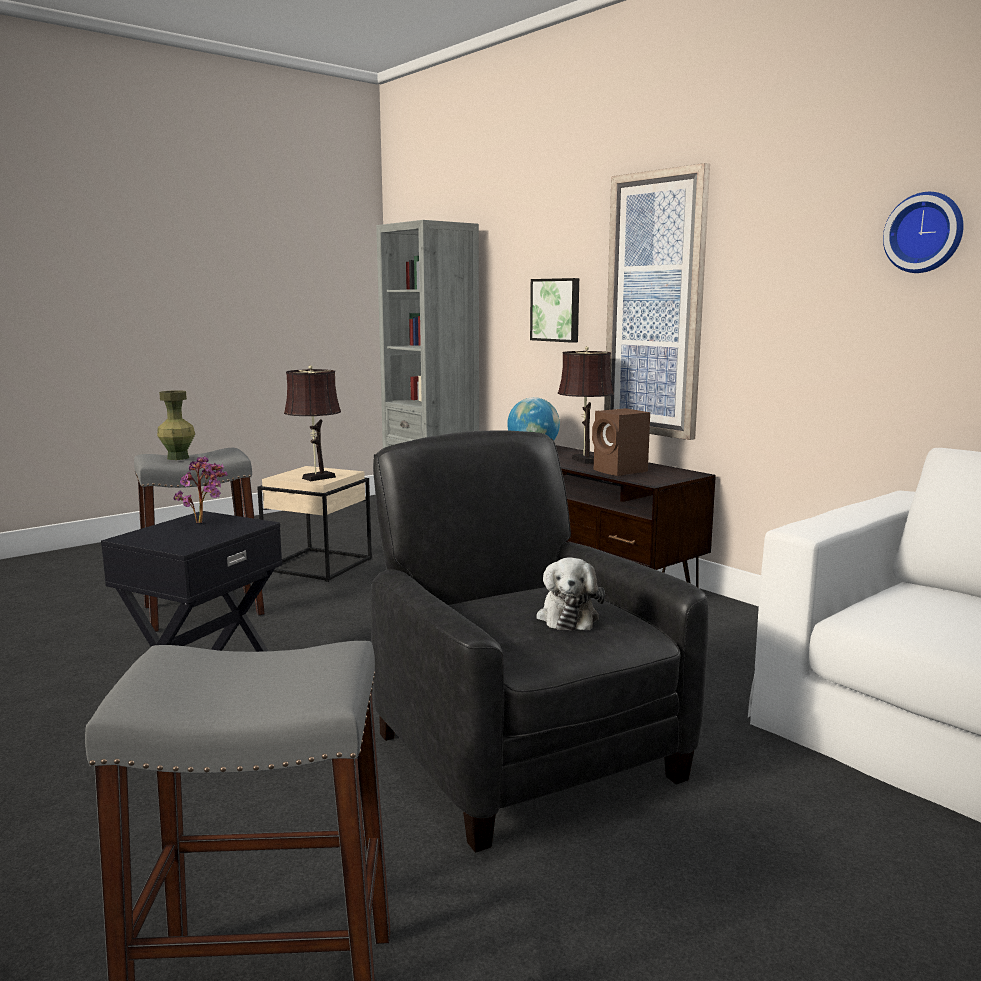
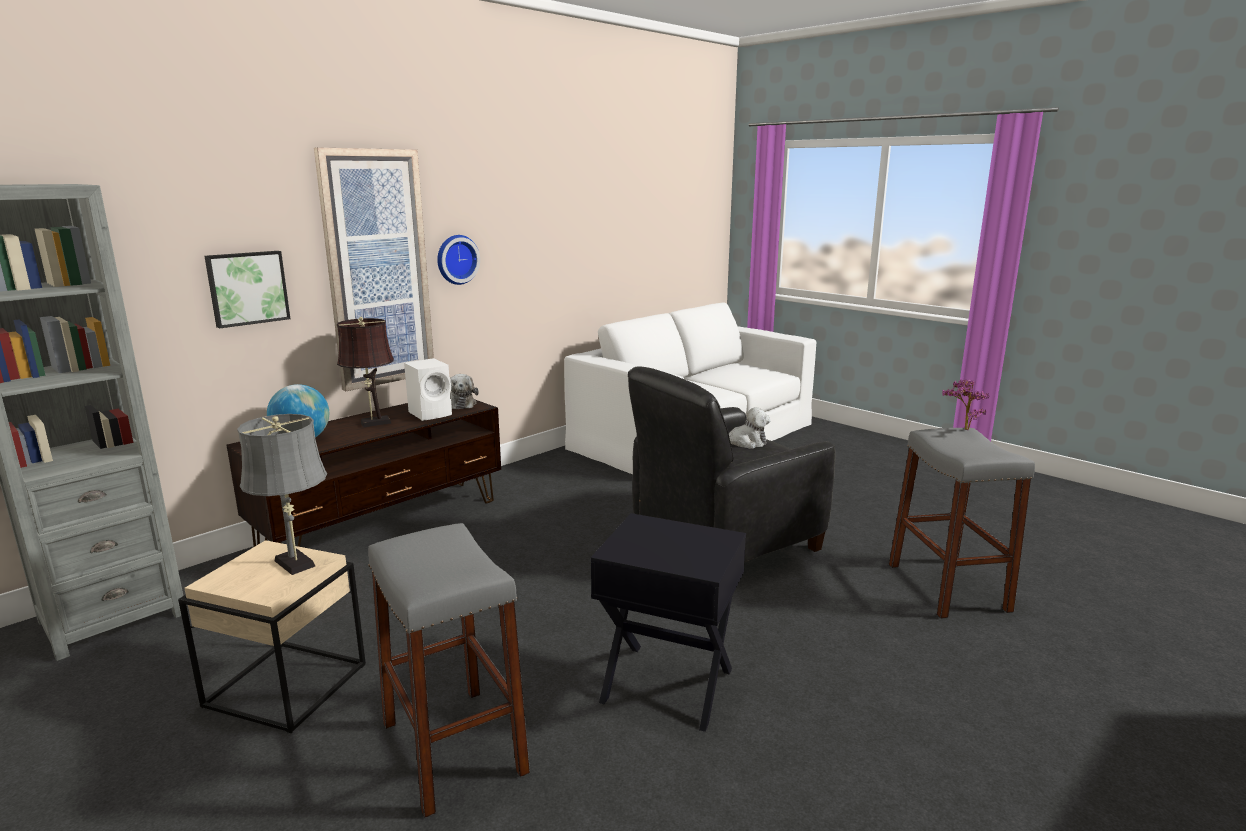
camera: 95 degrees left, 5 degrees up
green vase [157,390,195,460] -> none
potted plant [173,456,228,523] -> potted plant moved to [942,379,990,430]
brown table lamp [284,365,341,481] -> grey table lamp [237,414,327,575]
brown speaker [592,408,650,476] -> white speaker [404,358,452,421]
wall clock [883,192,964,273] -> wall clock moved to [437,235,480,285]
none -> plush toy [450,374,479,409]

